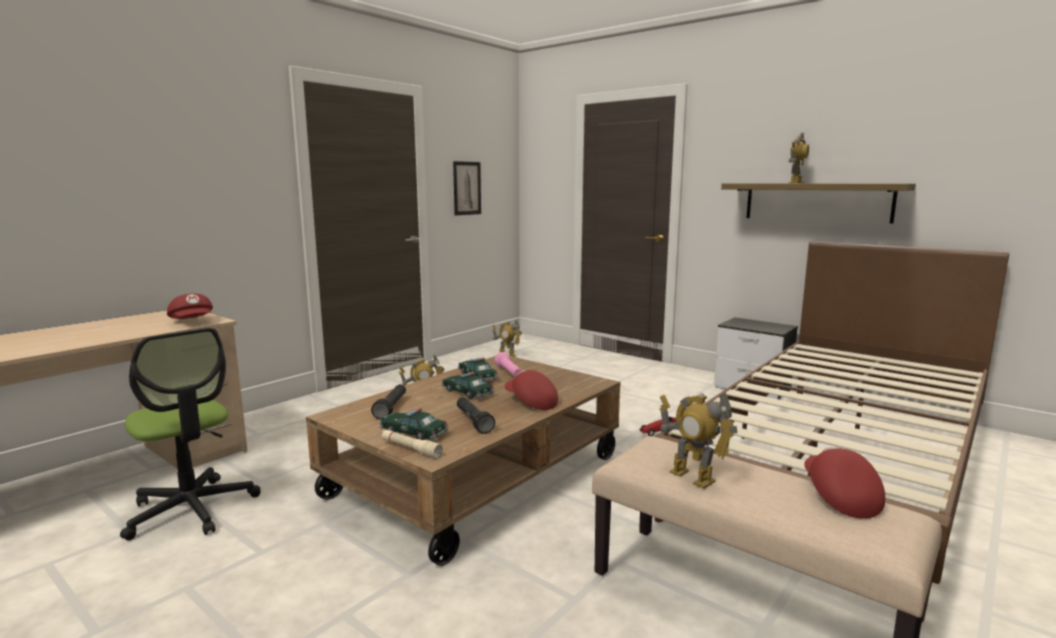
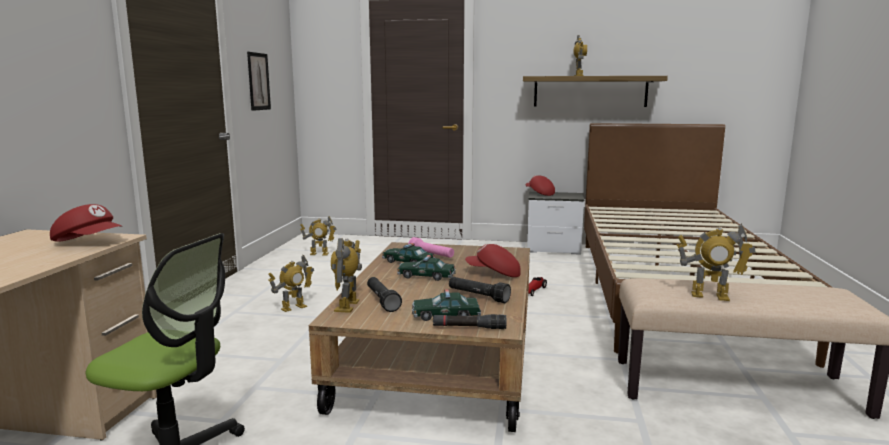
camera: 30 degrees left, 0 degrees up
beige flashlight [382,430,443,458] -> black flashlight [433,314,506,329]
red cap [804,447,885,519] -> red cap moved to [526,175,555,196]
none -> toy robot [331,238,362,313]

